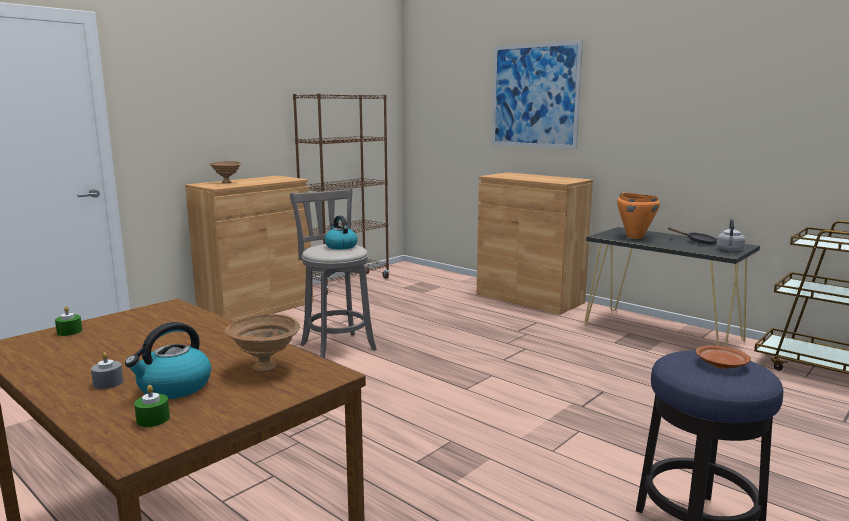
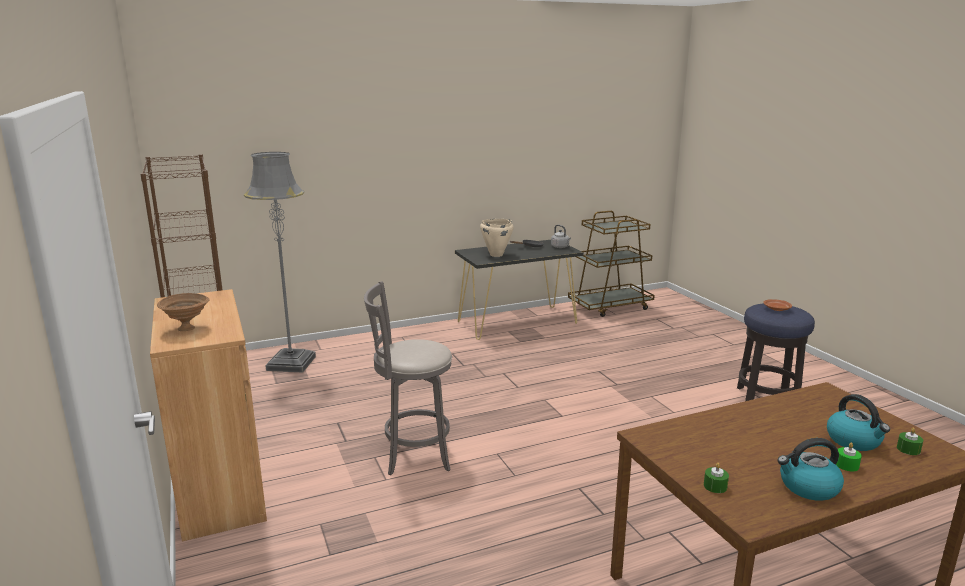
camera: 65 degrees left, 5 degrees up
grey candle [91,352,124,389] -> green candle [836,443,862,472]
brown bowl [225,314,300,372] -> none
kettle [324,216,358,250] -> kettle moved to [778,438,844,501]
brown cabinet [477,172,593,315] -> none
picture [492,40,583,149] -> none
orange cooking pot [617,193,660,239] -> beige cooking pot [480,219,513,257]
none -> grey floor lamp [244,152,316,373]

